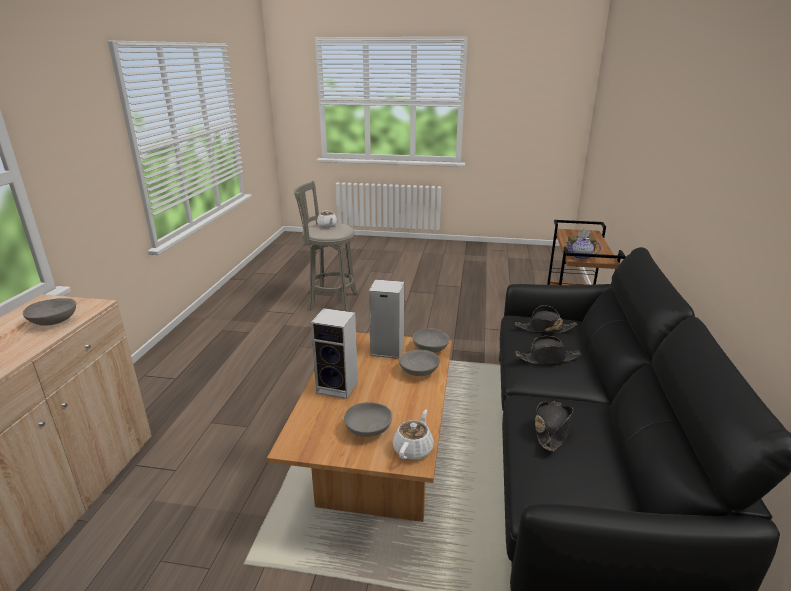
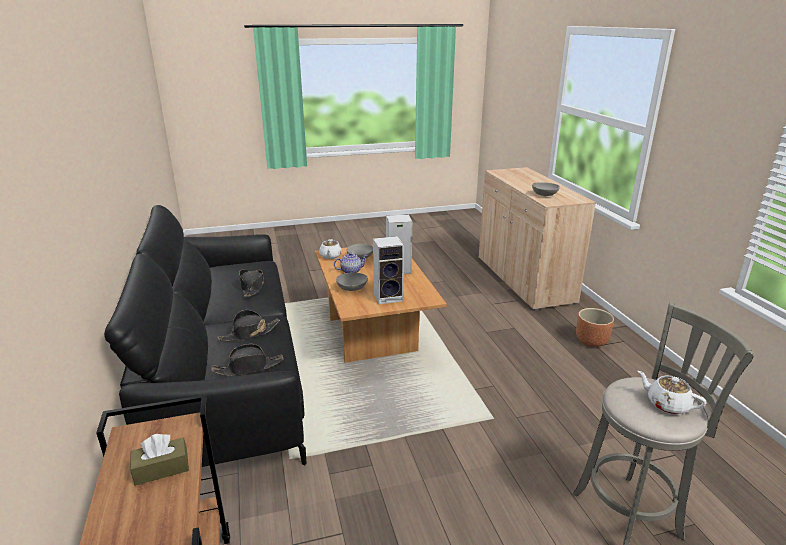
camera: 155 degrees right, 0 degrees up
grey bowl [413,328,450,353] -> none
teapot [566,237,601,260] -> teapot moved to [334,252,368,273]
none -> brown planter [576,308,614,347]

